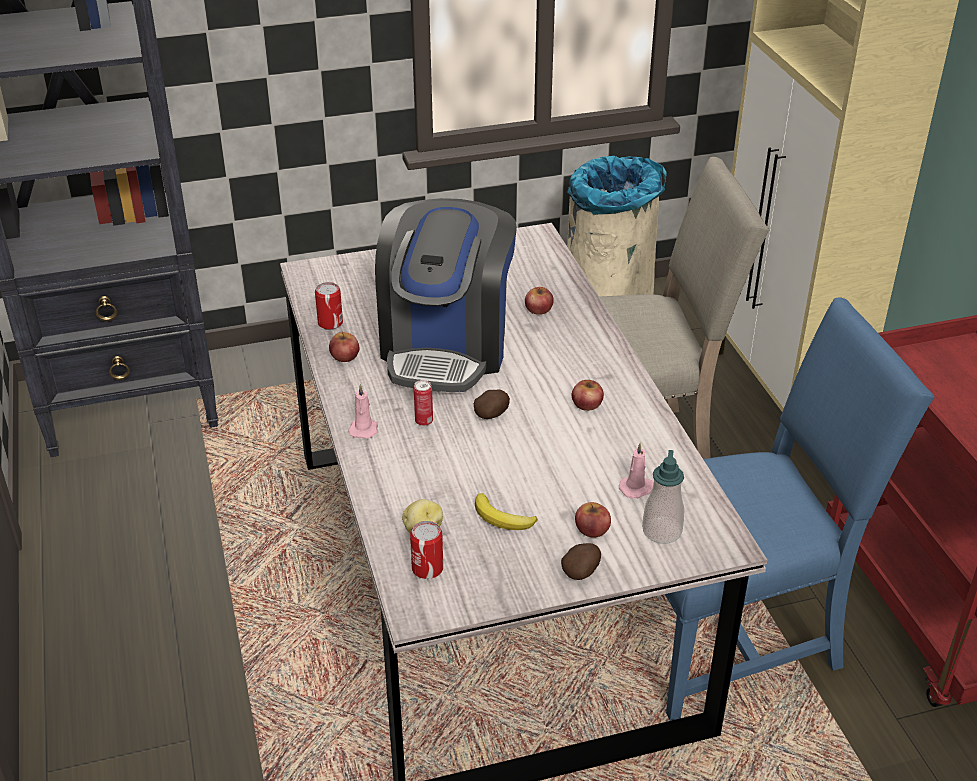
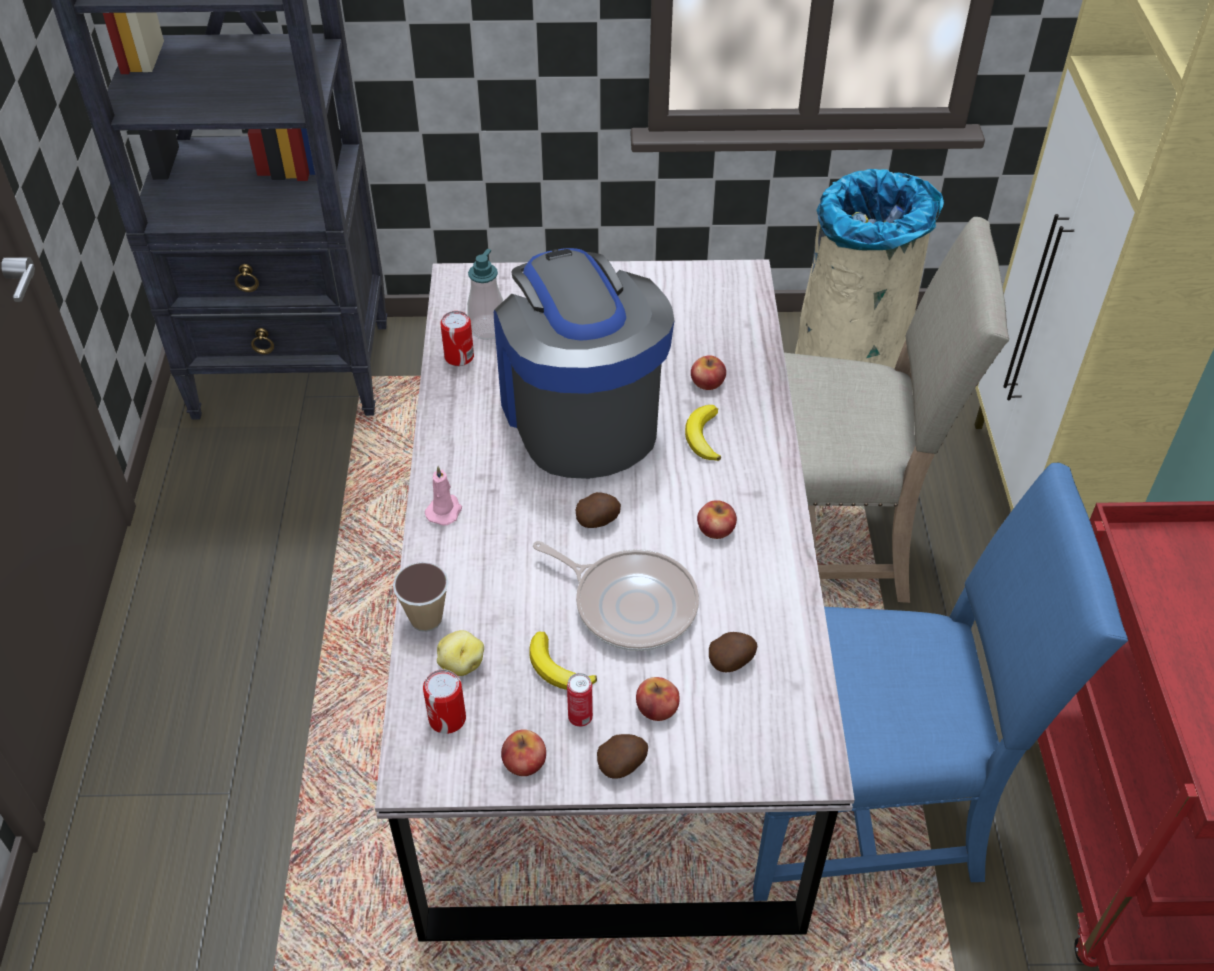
camera: 15 degrees right, 10 degrees up
apple [329,332,359,362] -> apple moved to [501,729,546,776]
coffee machine [375,198,517,392] -> coffee machine turned 135 degrees clockwise [494,248,674,479]
can [414,380,433,426] -> can moved to [567,673,593,727]
pink candle [619,442,654,499] -> potato [709,632,758,672]
soap dispenser [642,450,684,544] -> soap dispenser moved to [467,249,503,340]
none -> cup [393,562,448,632]
none -> frying pan [533,541,699,651]
none -> banana [685,405,721,461]

